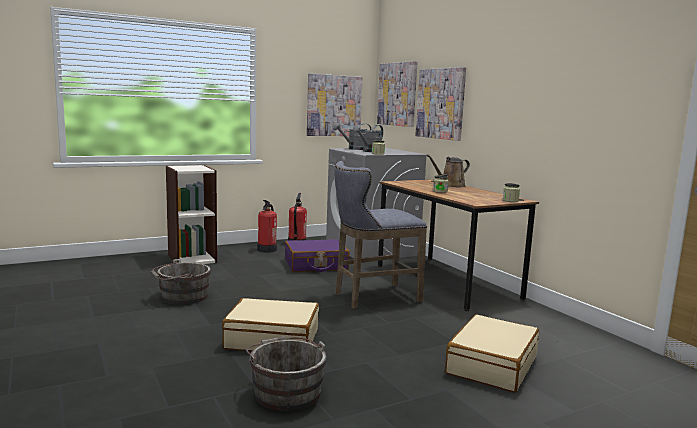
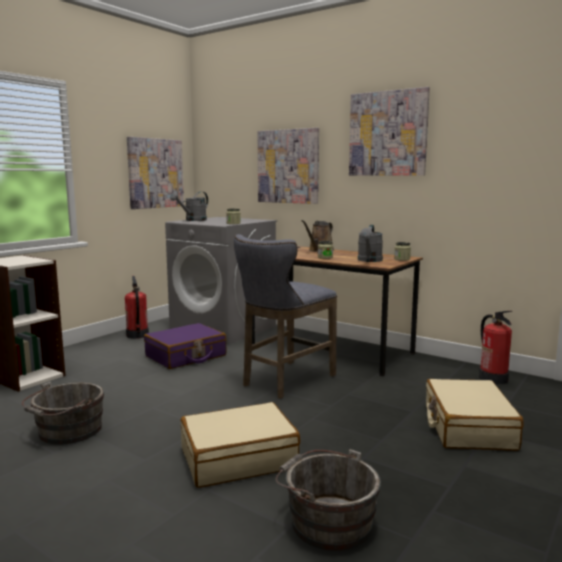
camera: 25 degrees left, 0 degrees up
fire extinguisher [257,200,277,253] -> fire extinguisher moved to [479,311,512,384]
grey watering can [353,124,383,152] -> grey watering can moved to [358,225,383,262]
picture [377,61,418,127] -> picture moved to [349,87,430,176]

